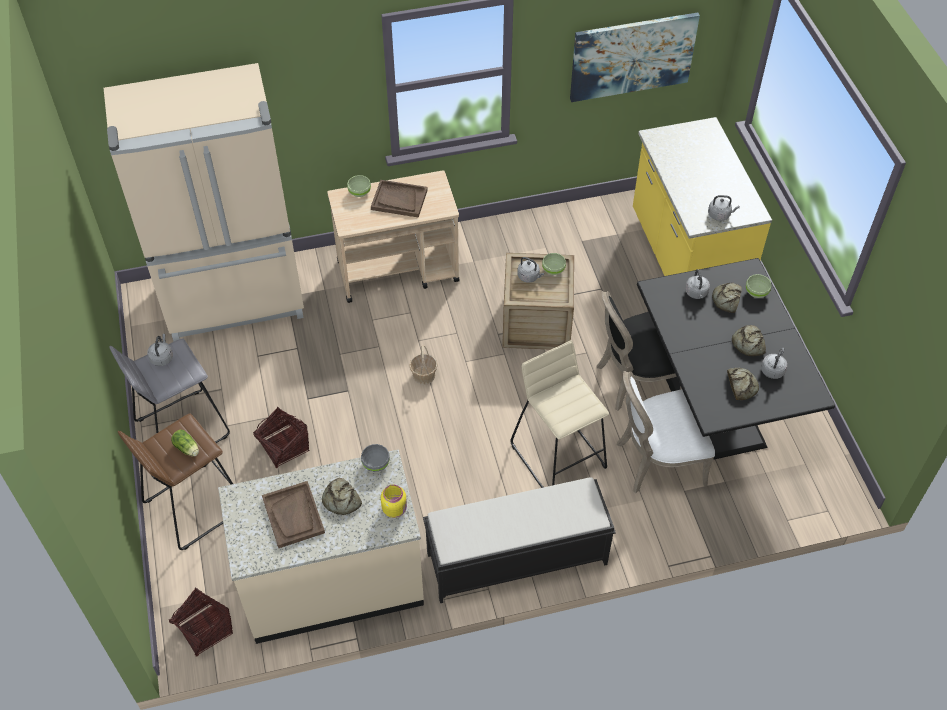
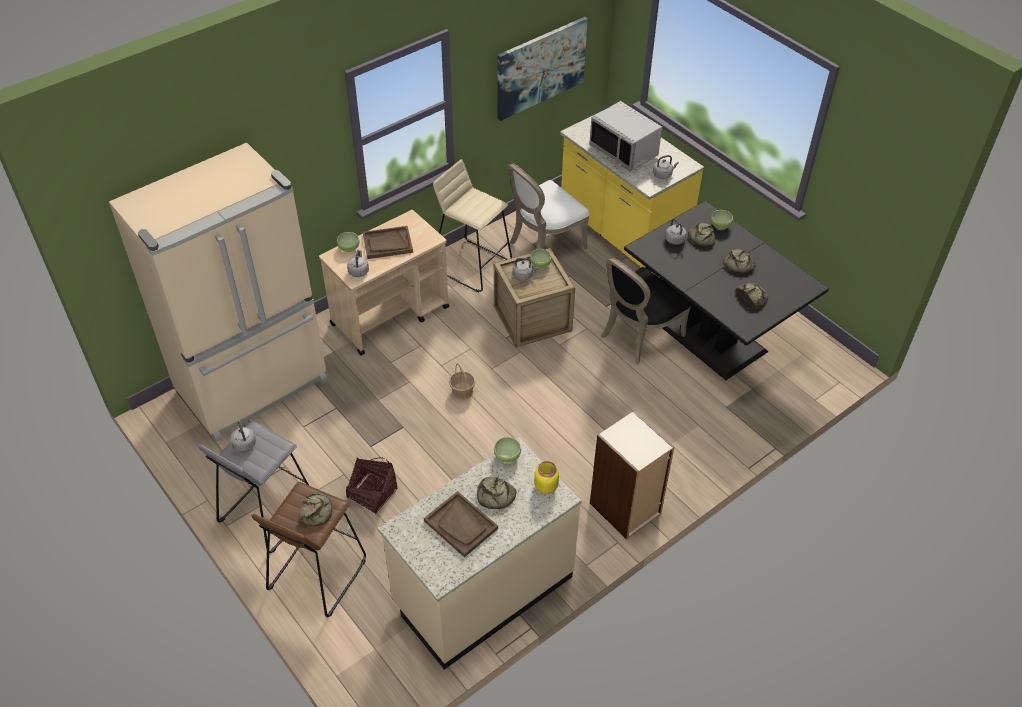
camera: 25 degrees left, 5 degrees down
basket [169,588,233,657] -> none
lettuce [171,430,199,456] -> bread [298,492,332,526]
grey bowl [361,444,390,472] -> green bowl [494,437,521,463]
black bench [423,477,616,603] -> bookcase [590,411,674,540]
beige stool [510,341,609,488] -> beige stool moved to [433,159,512,292]
white chair [617,371,715,493] -> white chair moved to [508,163,589,249]
grey kettle [761,348,787,379] -> grey kettle moved to [347,250,369,277]
none -> grey microwave [589,101,662,172]

